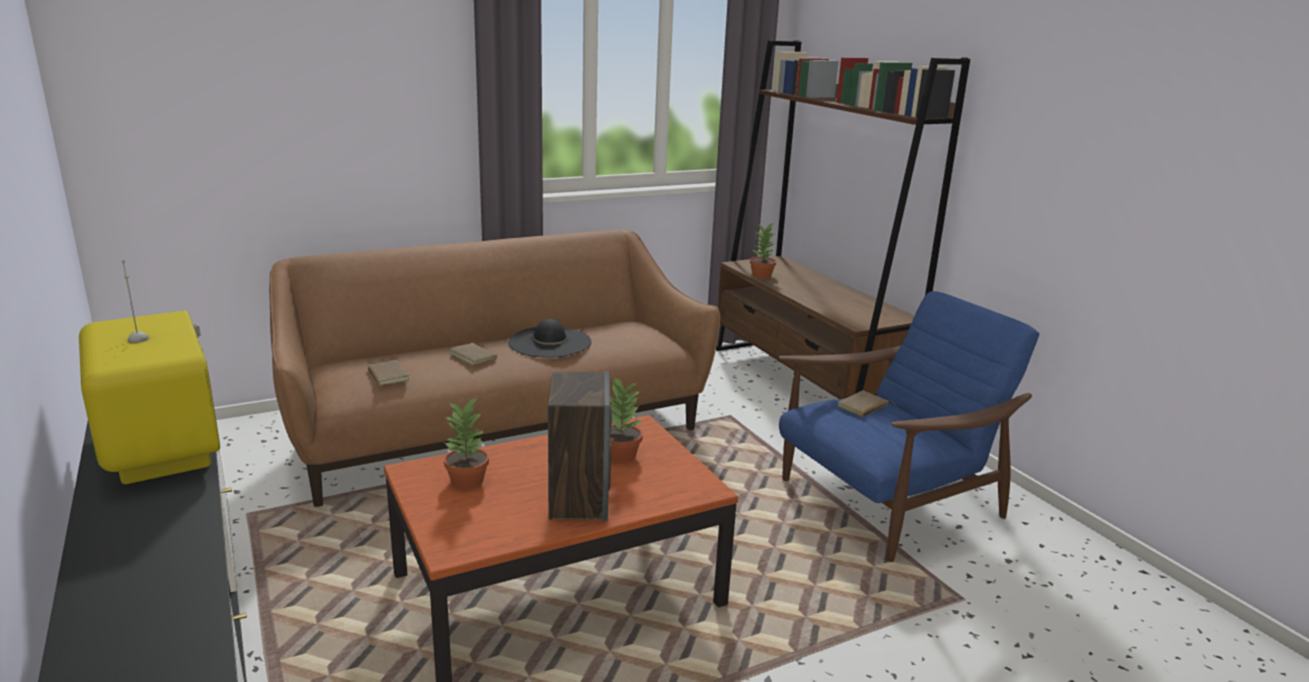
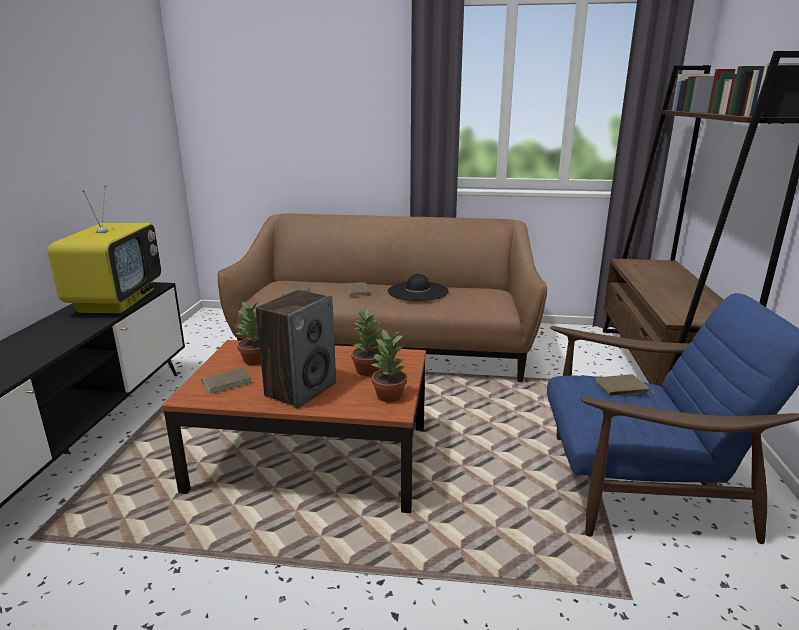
camera: 35 degrees right, 0 degrees up
potted plant [750,223,776,278] -> potted plant moved to [371,329,407,402]
none -> brown book [200,368,252,394]

